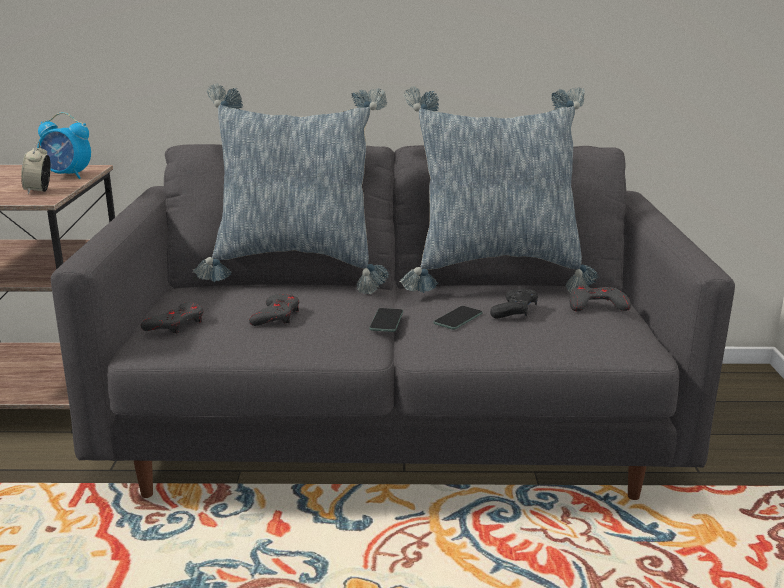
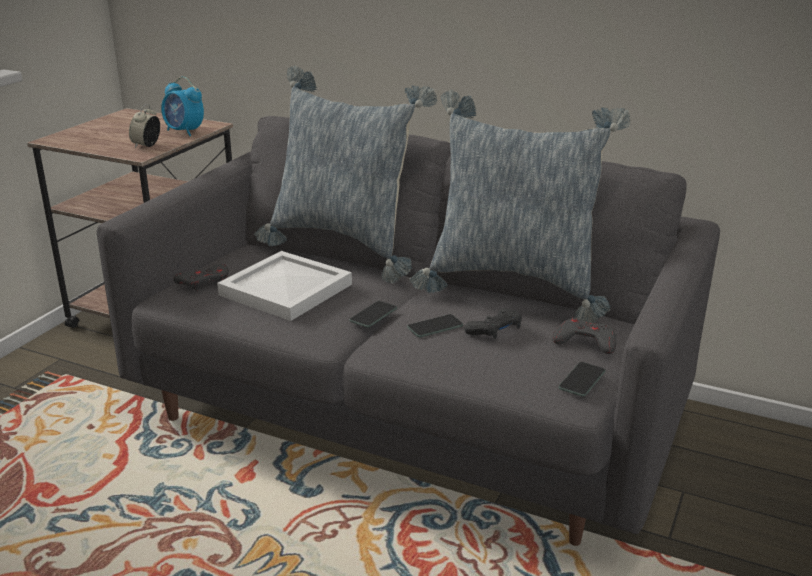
camera: 25 degrees right, 5 degrees up
grey game controller [249,294,299,326] -> white tray [217,251,352,321]
none -> phone [559,362,605,397]

